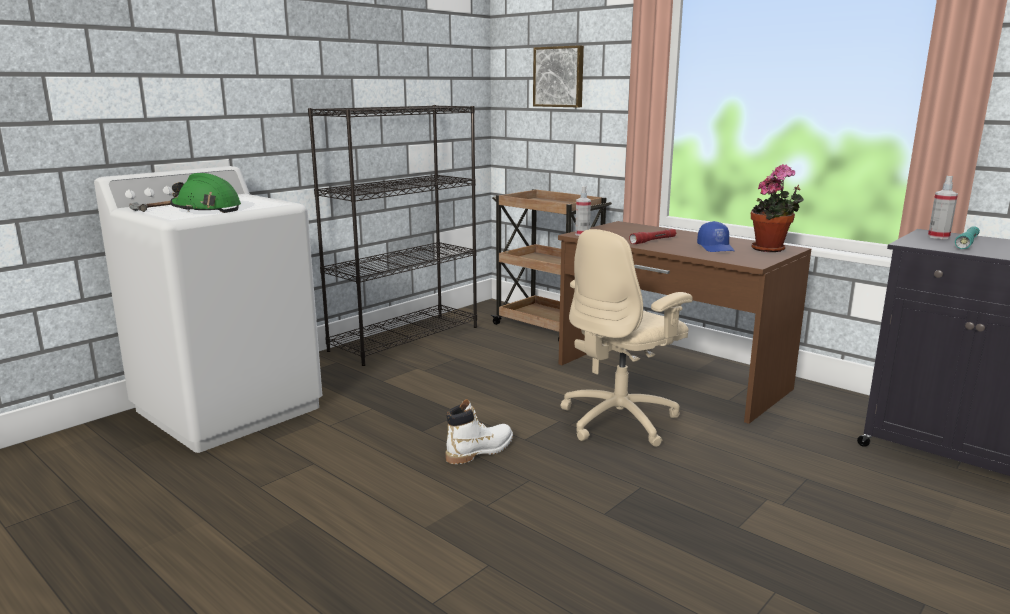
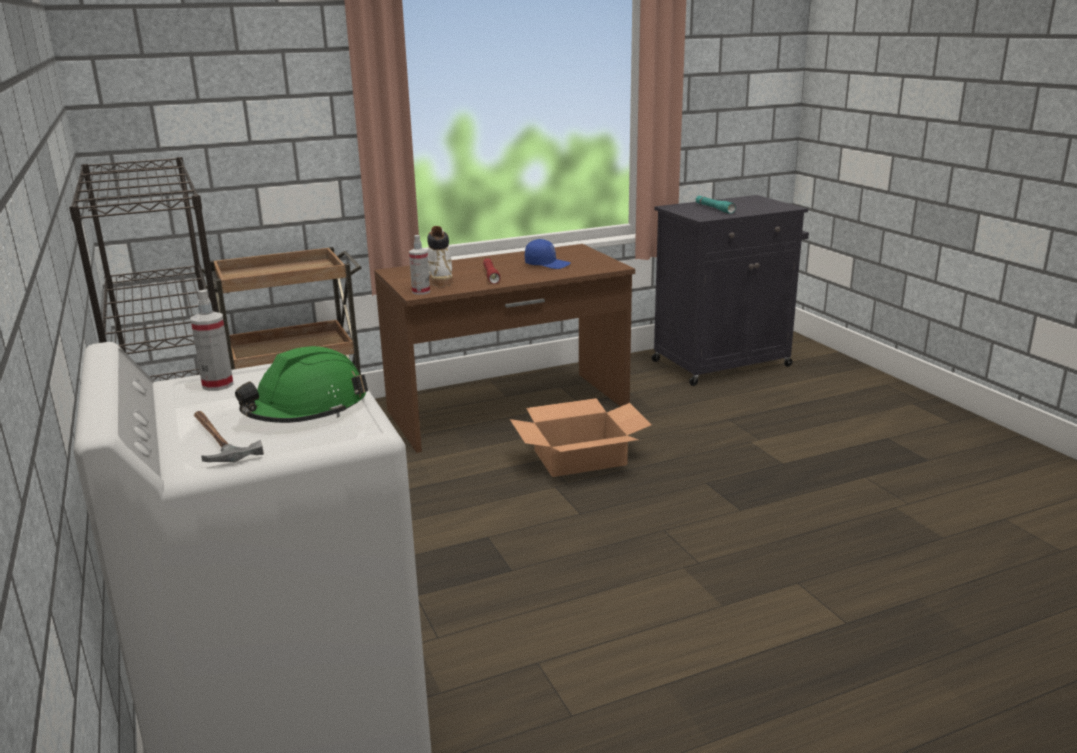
camera: 65 degrees left, 5 degrees up
white boot [446,399,513,464] -> white boot moved to [427,226,453,286]
picture [533,45,584,107] -> none
beige office chair [560,229,693,447] -> cardboard box [510,398,651,477]
potted plant [751,164,804,252] -> none
spray bottle [928,176,958,239] -> spray bottle moved to [191,289,234,391]

